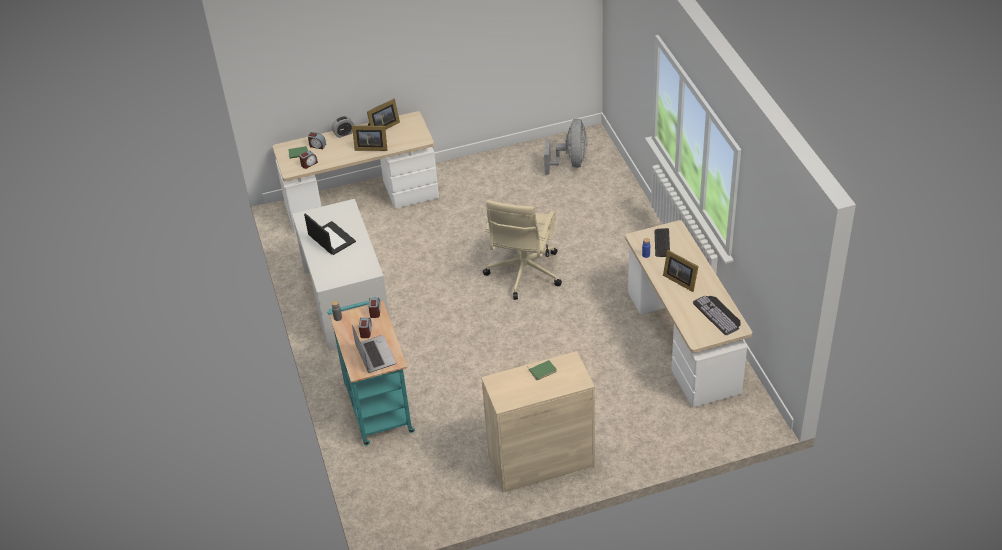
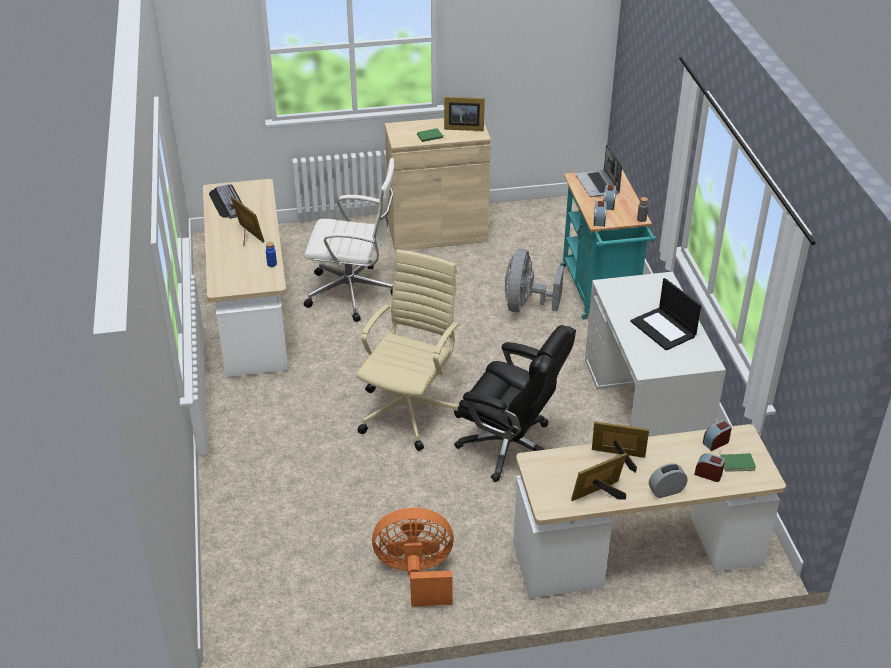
camera: 175 degrees left, 5 degrees down
grey fan [544,119,587,174] -> grey fan moved to [505,249,564,312]
keyboard [655,228,670,257] -> none
none -> white office chair [304,158,395,322]
none -> orange fan [372,508,454,607]
none -> picture frame [444,97,485,131]
none -> black office chair [454,325,576,482]

